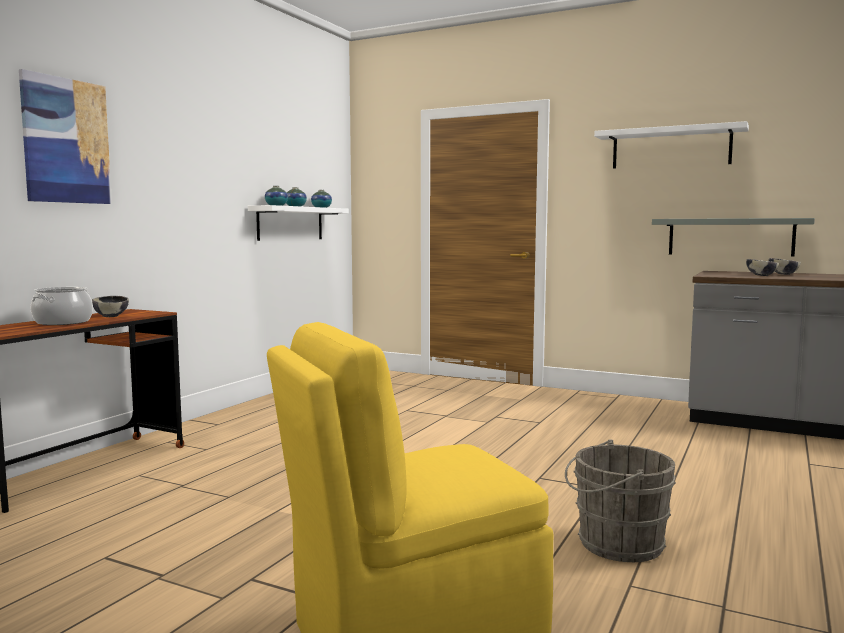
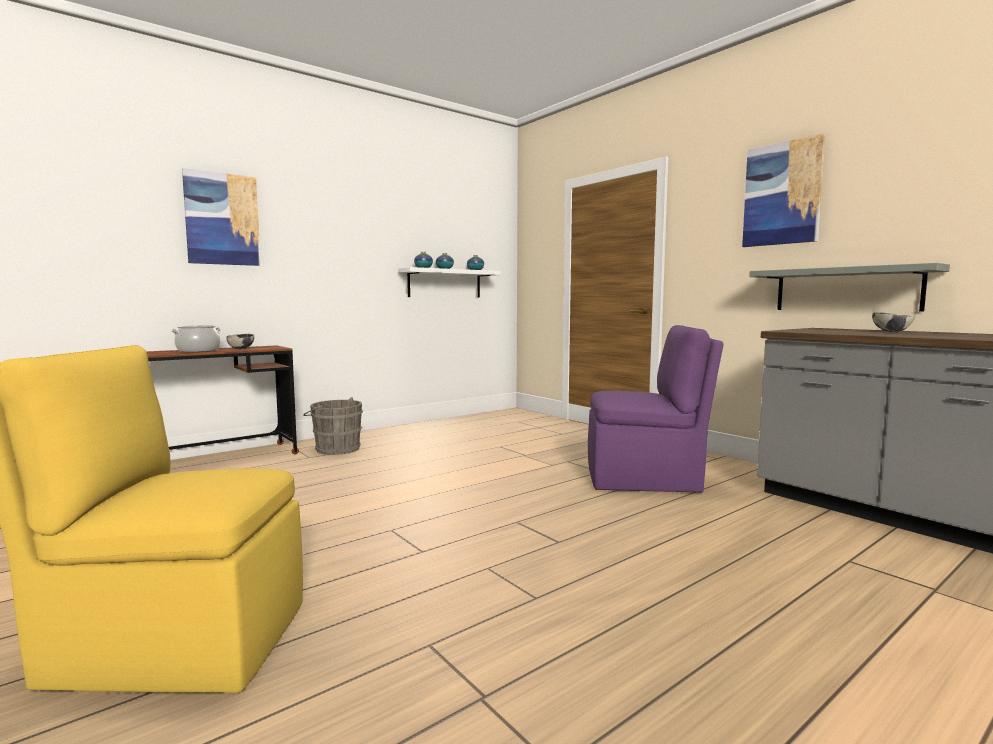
camera: 25 degrees right, 0 degrees up
grey bucket [565,440,676,562] -> grey bucket moved to [303,397,363,455]
white shelf [594,121,749,169] -> picture [742,133,826,247]
bowl [746,259,779,276] -> none
none -> purple chair [588,325,724,493]

